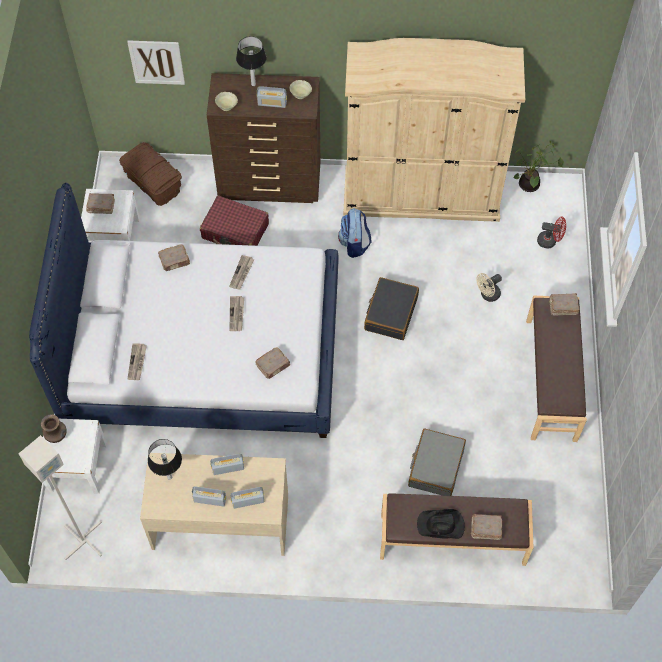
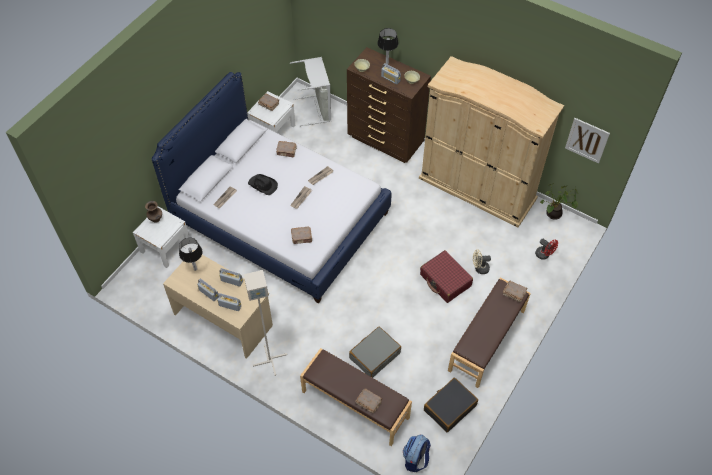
camera: 30 degrees right, 5 degrees down
grey floor lamp [18,435,102,560] -> grey floor lamp moved to [243,270,287,376]
brown storage box [119,142,182,206] -> grey laundry basket [290,57,331,126]
picture [127,40,185,85] -> picture moved to [565,118,610,164]
red suitcase [200,195,269,246] -> red suitcase moved to [420,250,473,303]
backpack [338,208,372,258] -> backpack moved to [403,434,431,472]
black suitcase [364,277,419,340] -> black suitcase moved to [424,378,478,432]
black hat [417,509,465,539] -> black hat moved to [248,174,278,195]

